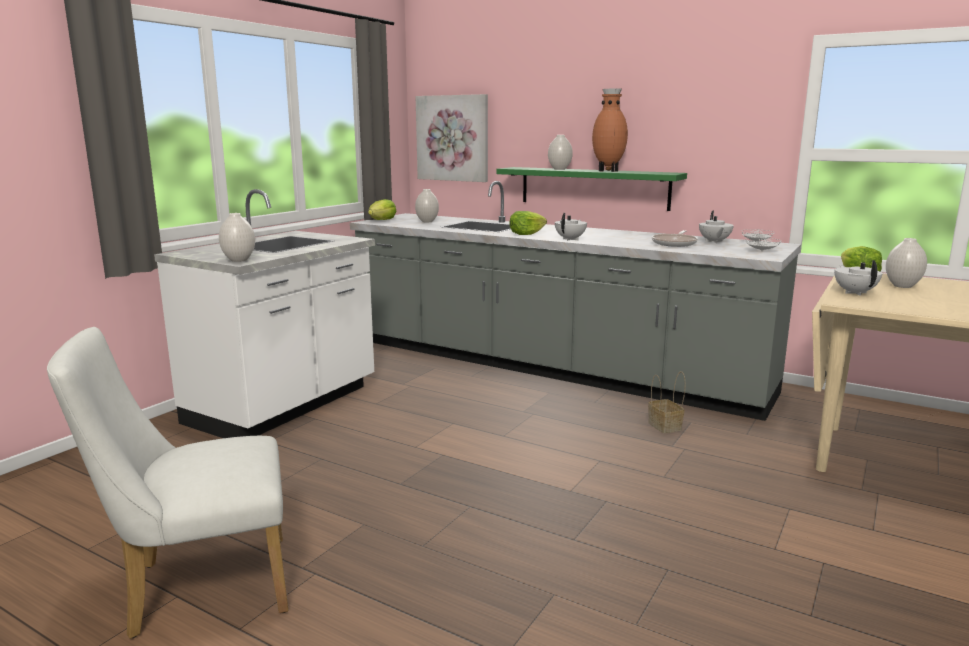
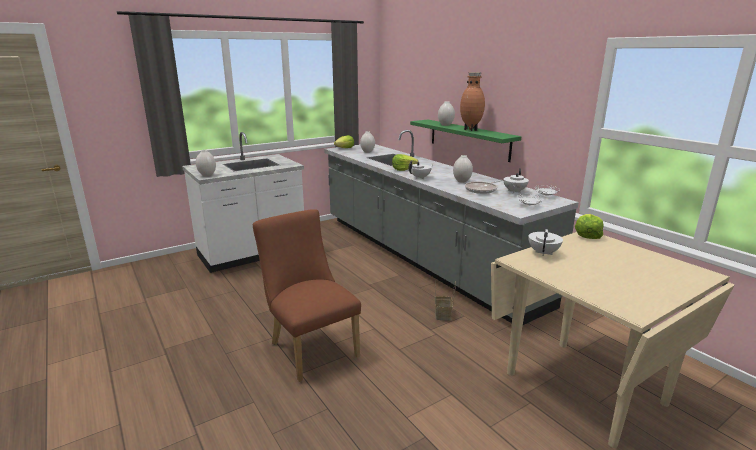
camera: 25 degrees right, 5 degrees up
white chair [47,327,288,639] -> none
picture [416,94,488,182] -> none
white vase [886,238,927,288] -> white vase moved to [453,155,473,183]
none -> brown chair [253,209,361,382]

